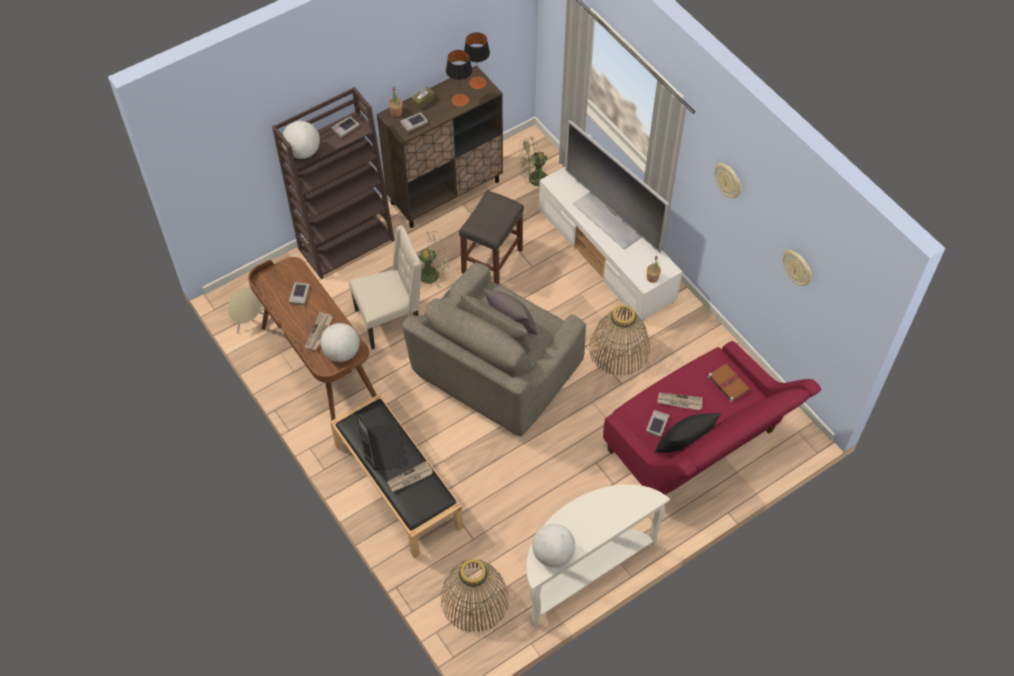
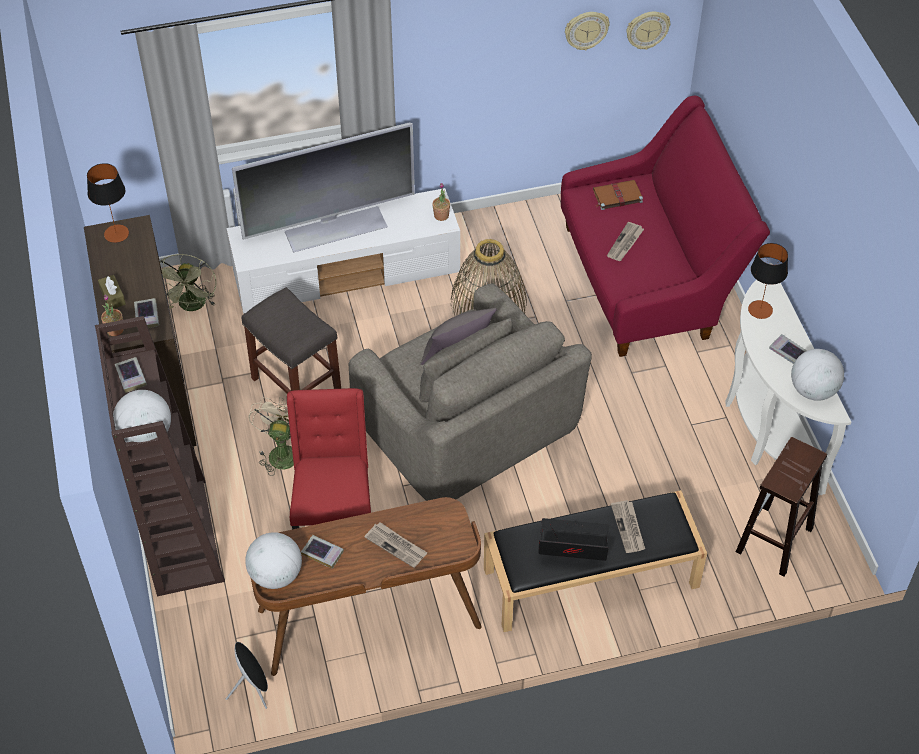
camera: 70 degrees left, 5 degrees down
beige speaker [228,288,264,333] -> black speaker [226,642,268,709]
globe [320,323,360,362] -> globe moved to [245,532,302,589]
beige chair [349,225,422,349] -> red chair [287,388,371,529]
basket [440,559,509,632] -> brown stool [736,437,827,577]
table lamp [446,50,472,107] -> table lamp moved to [748,243,788,319]
book [646,410,669,438] -> book moved to [769,334,807,364]
black pillow [655,413,721,453] -> none
wall clock [714,163,742,198] -> wall clock moved to [626,12,670,50]

